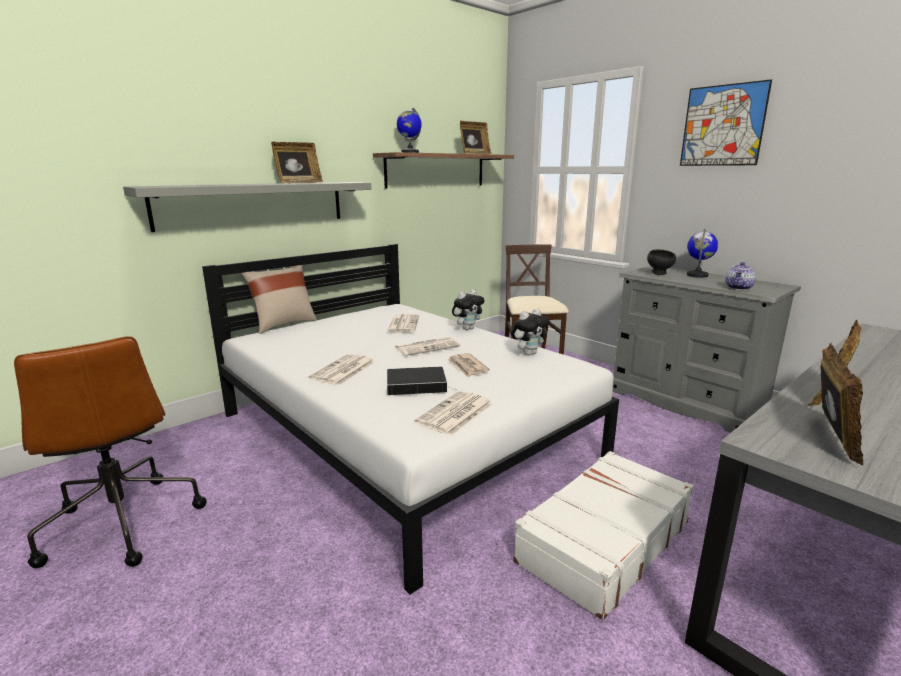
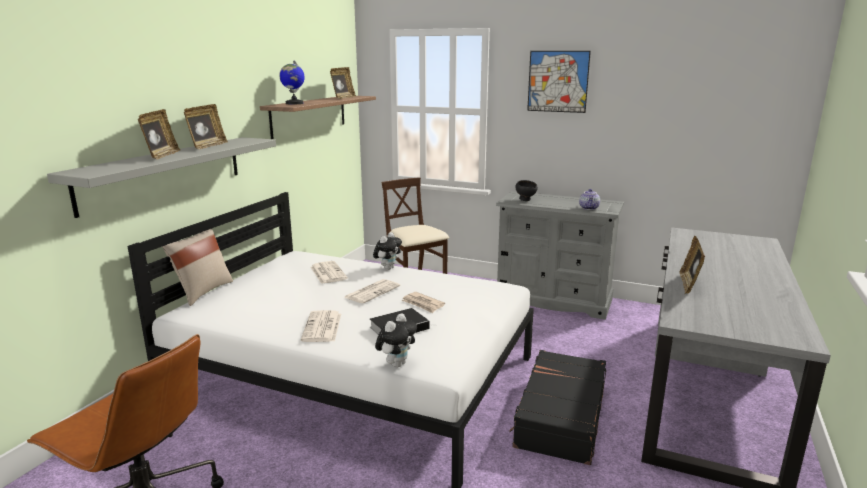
camera: 25 degrees left, 0 degrees up
newspaper [414,391,493,436] -> none
plush toy [511,308,550,355] -> plush toy moved to [375,313,417,368]
white suitcase [513,451,694,620] -> black suitcase [509,350,606,465]
globe [687,229,718,278] -> none
picture frame [820,343,863,465] -> picture frame moved to [138,109,180,159]

